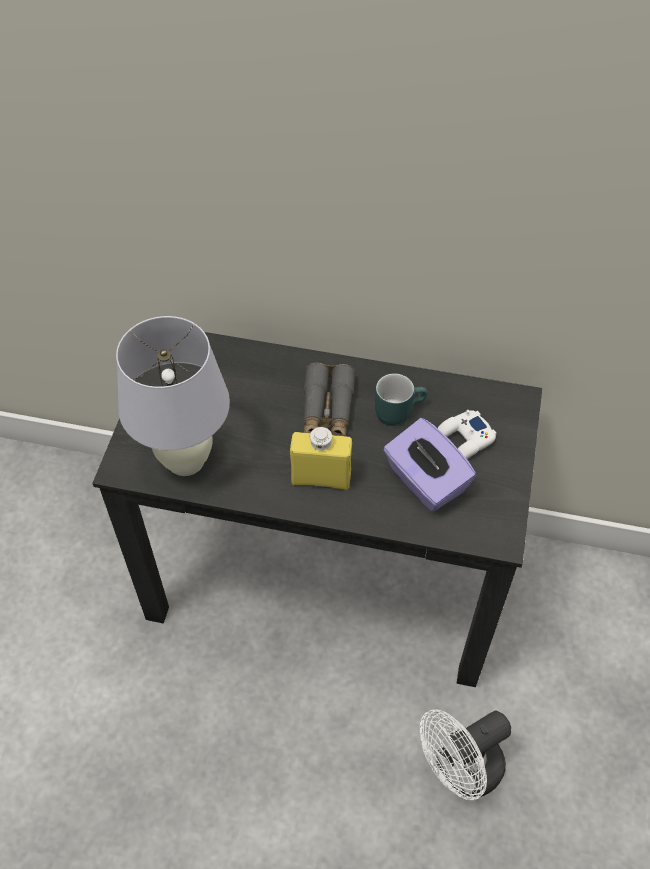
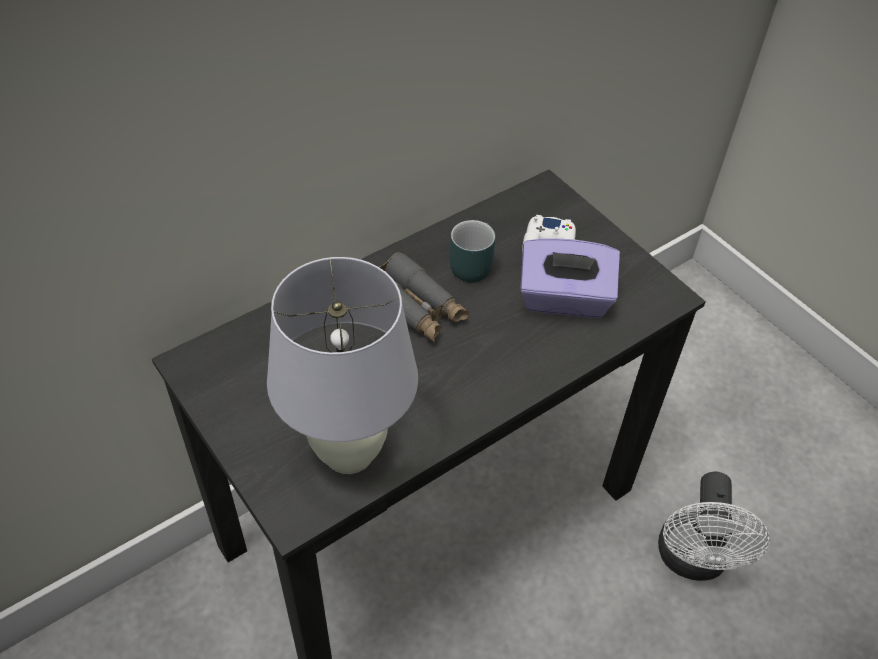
camera: 50 degrees left, 5 degrees down
yellow bottle [290,427,352,490] -> none

